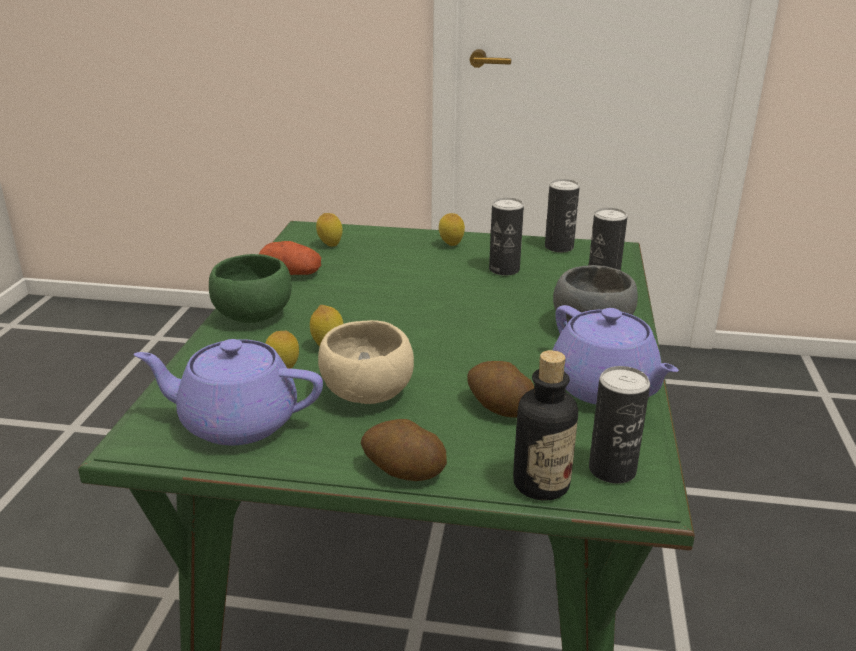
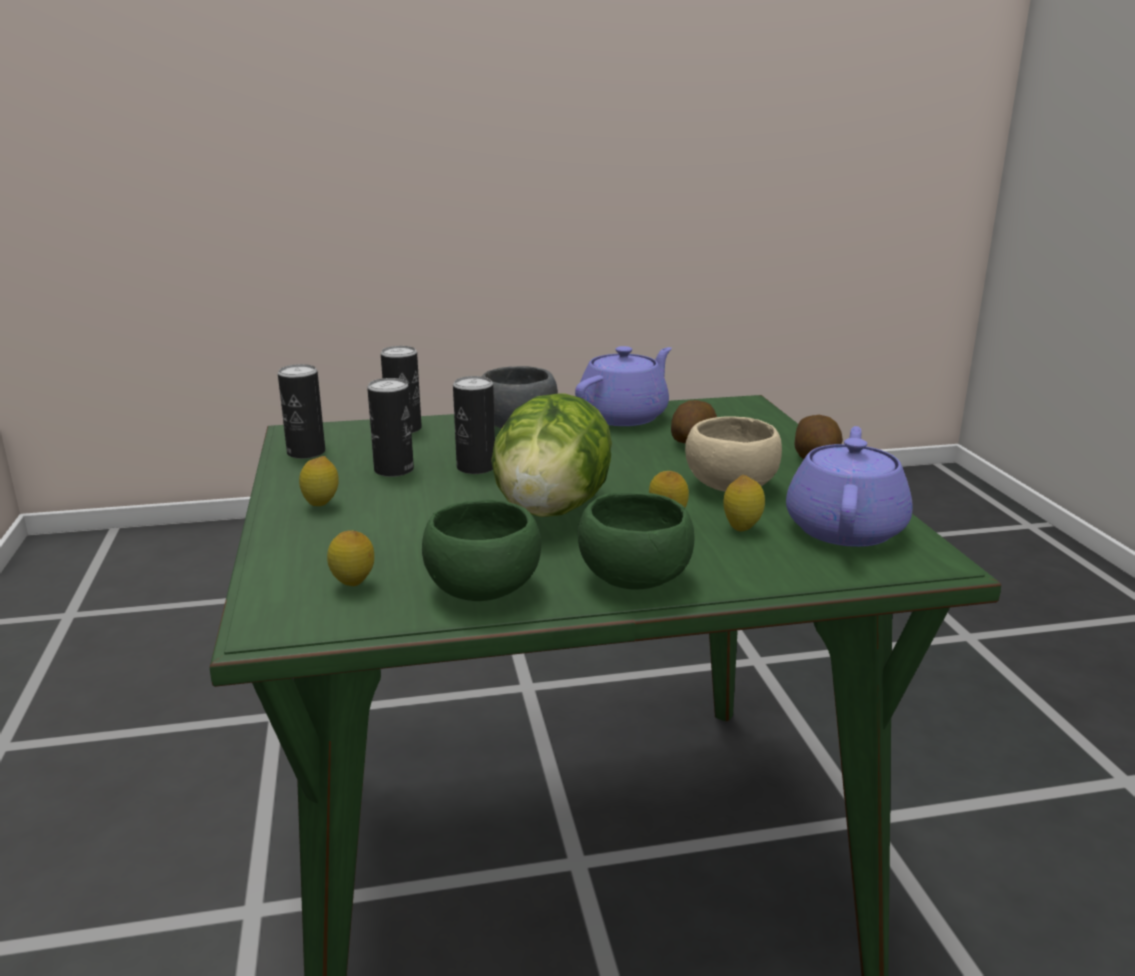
camera: 110 degrees left, 5 degrees down
purple teapot [134,339,323,445] -> purple teapot turned 150 degrees counterclockwise [786,426,913,547]
potato [259,241,321,275] -> green bowl [422,500,541,601]
bottle [513,350,578,501] -> none
can [589,366,650,484] -> can moved to [453,376,495,474]
none -> lettuce [491,393,612,517]

